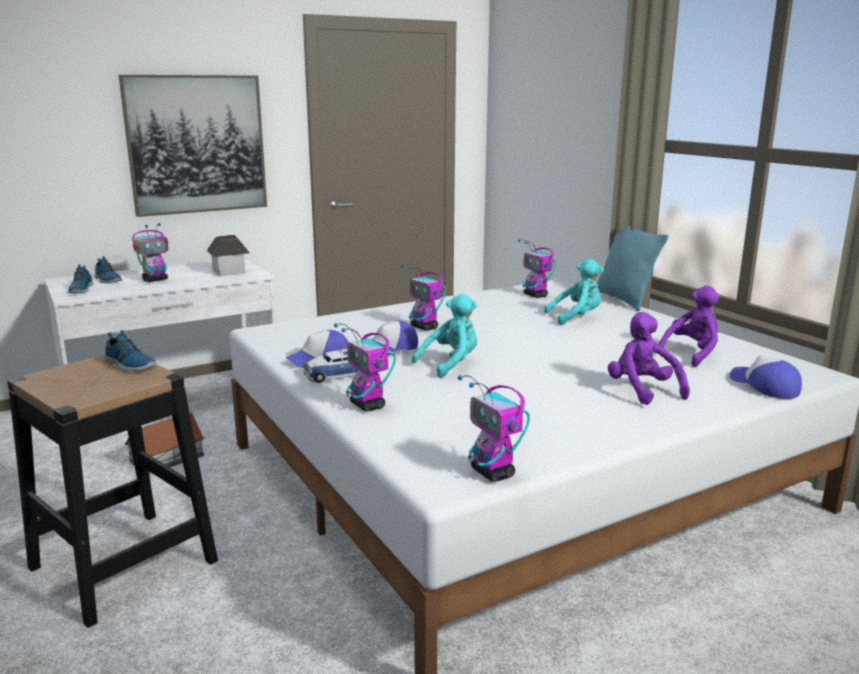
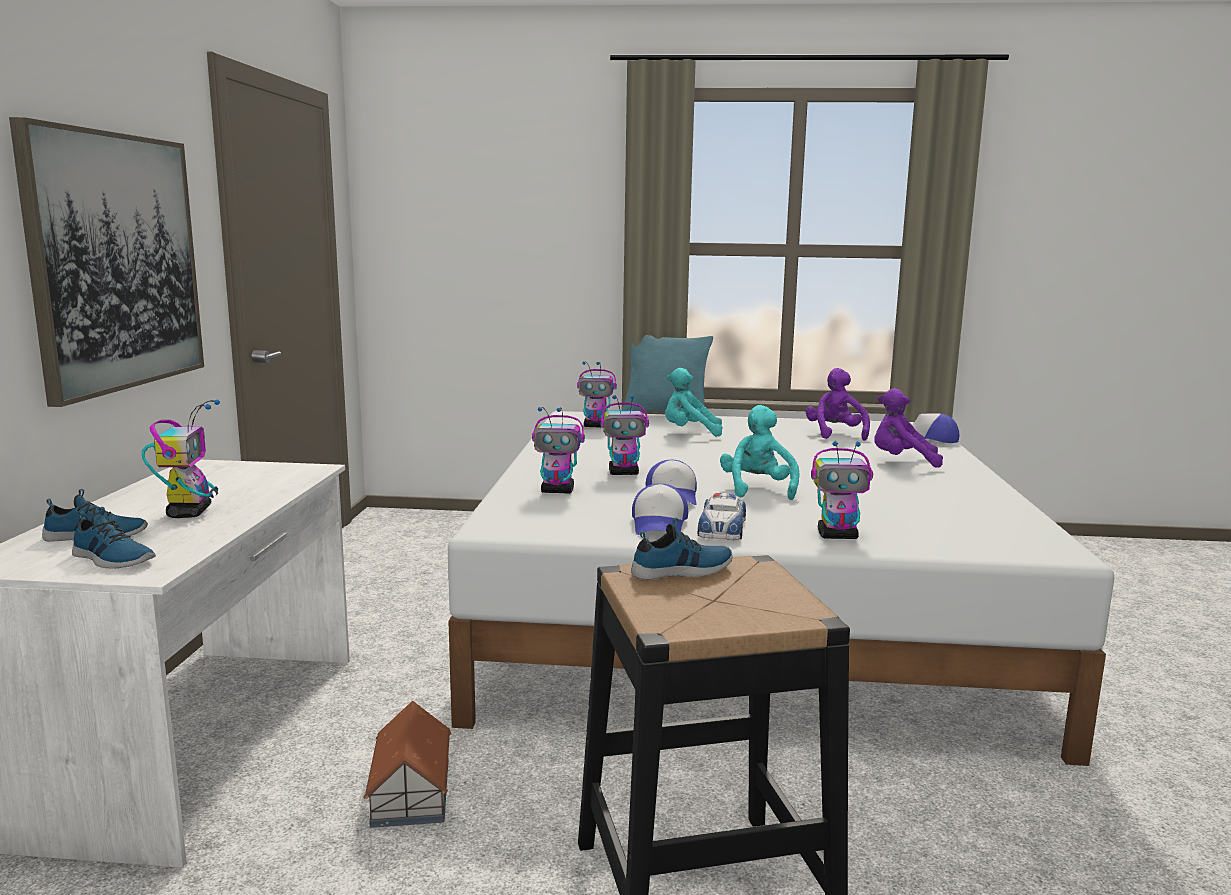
camera: 55 degrees left, 5 degrees down
toy house [207,235,250,276] -> none
toy robot [458,375,530,482] -> toy robot moved to [532,407,585,493]
turquoise plush toy [544,259,604,325] -> turquoise plush toy turned 105 degrees counterclockwise [665,368,723,437]

